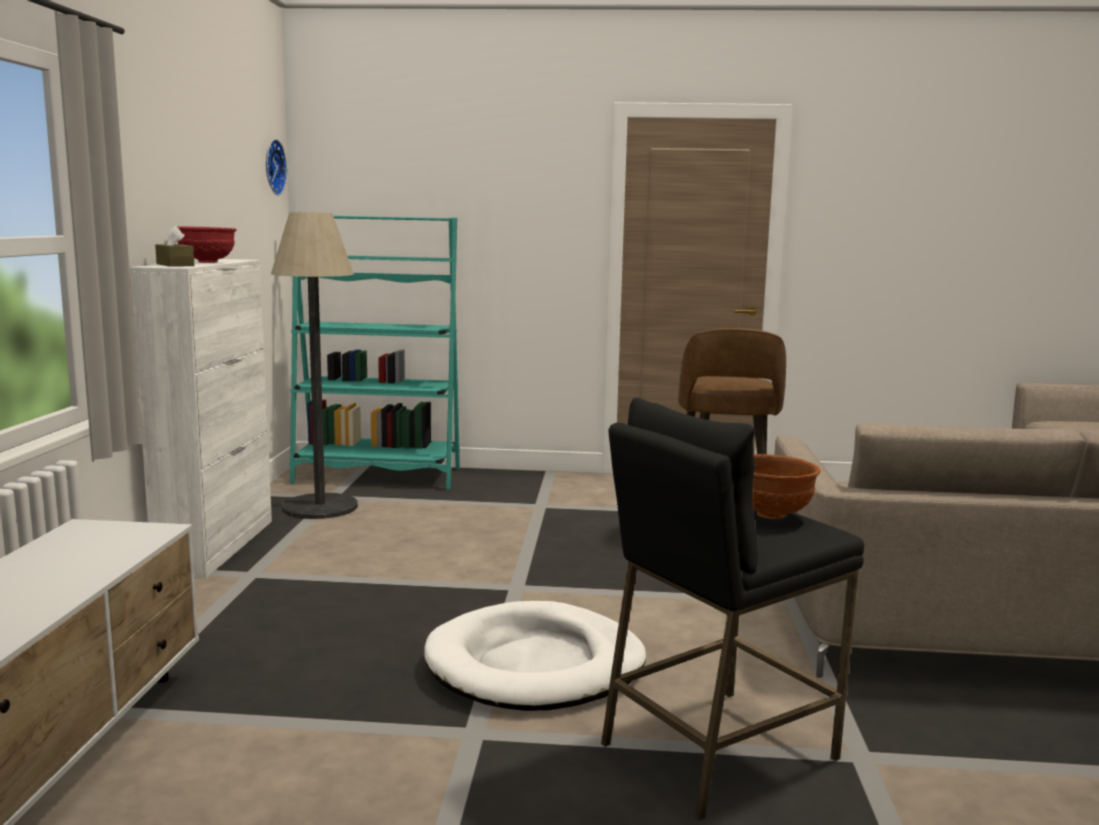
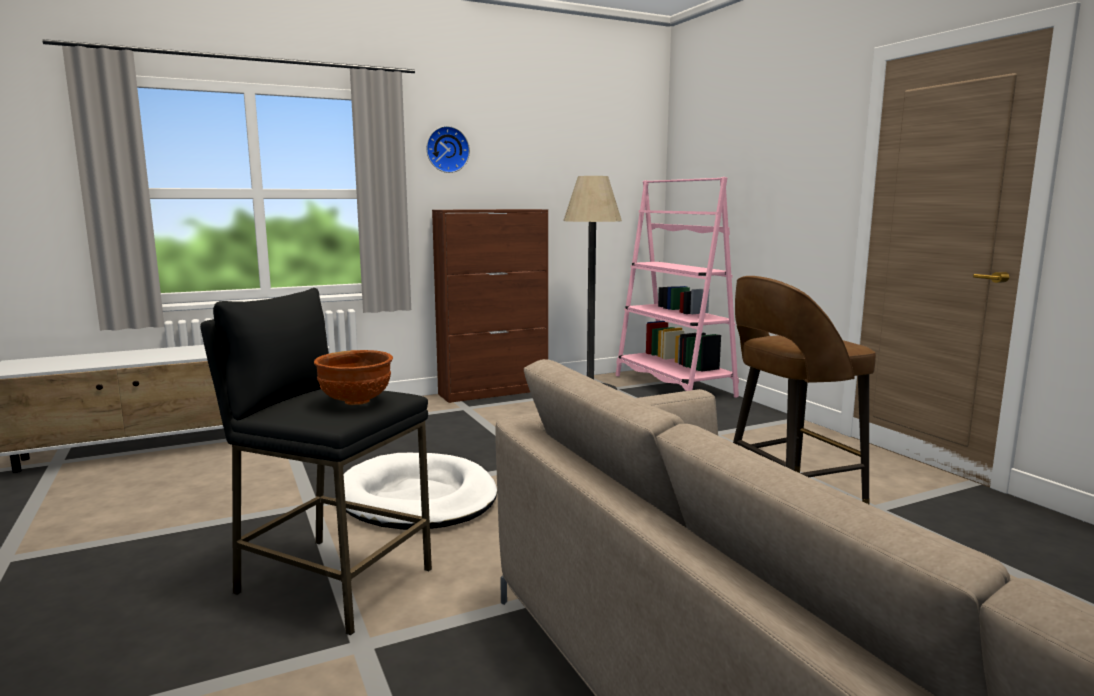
camera: 60 degrees right, 0 degrees up
white cabinet [130,259,272,578] -> brown cabinet [432,209,548,403]
brown tissue box [155,226,194,267] -> none
red bowl [178,226,237,263] -> none
wall clock [266,139,287,196] -> wall clock moved to [426,126,470,173]
turquoise bookcase [289,216,460,490] -> pink bookcase [615,177,739,398]

